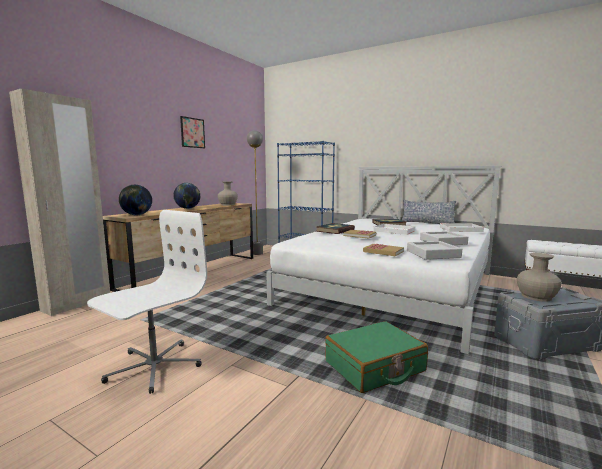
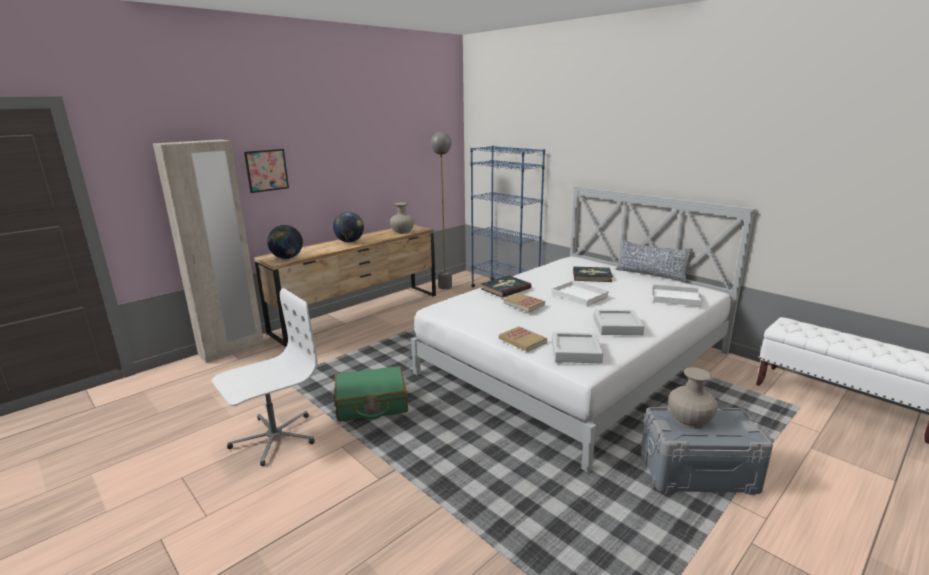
camera: 15 degrees right, 10 degrees up
picture [180,116,205,148] -> picture moved to [244,149,289,193]
green suitcase [325,321,428,393] -> green suitcase moved to [335,366,408,421]

